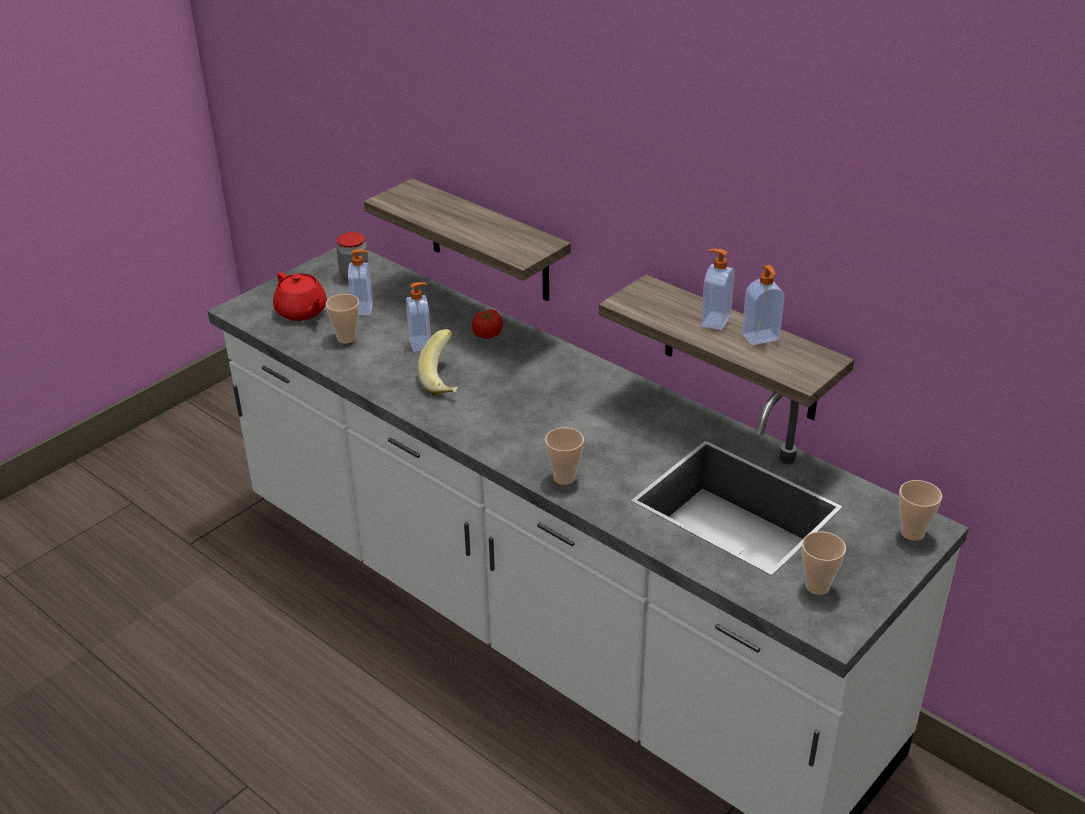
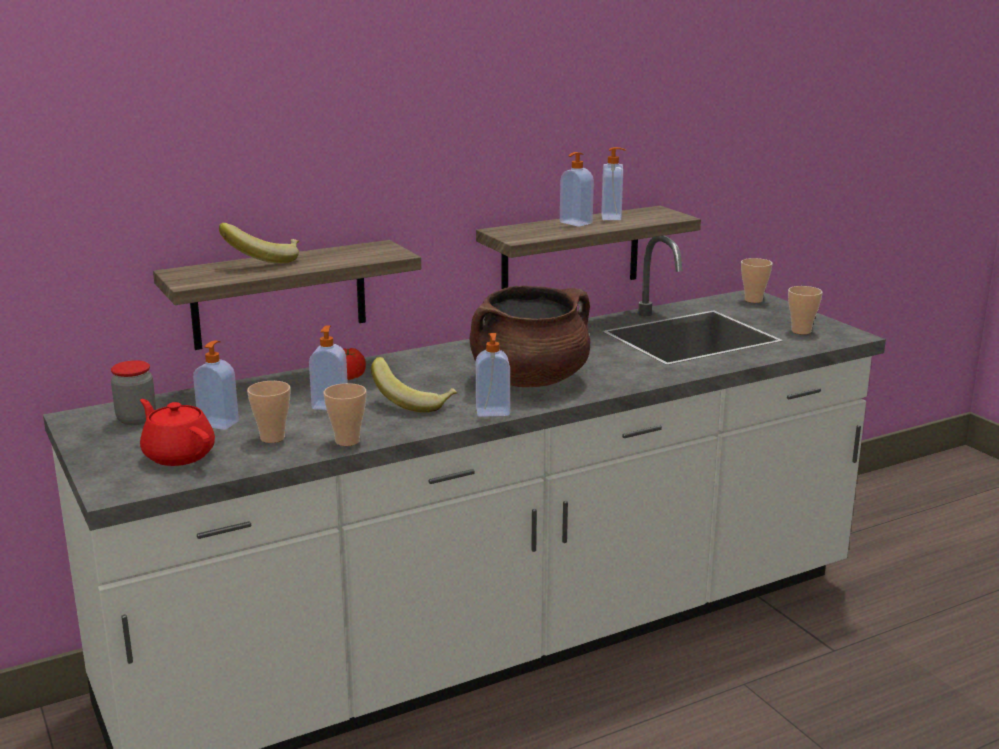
camera: 70 degrees left, 15 degrees down
red teapot [273,272,327,321] -> red teapot turned 120 degrees counterclockwise [140,399,215,466]
cup [545,428,584,485] -> cup moved to [324,383,366,446]
none -> banana [219,223,299,264]
none -> brown cooking pot [470,286,590,387]
none -> soap dispenser [476,333,510,417]

